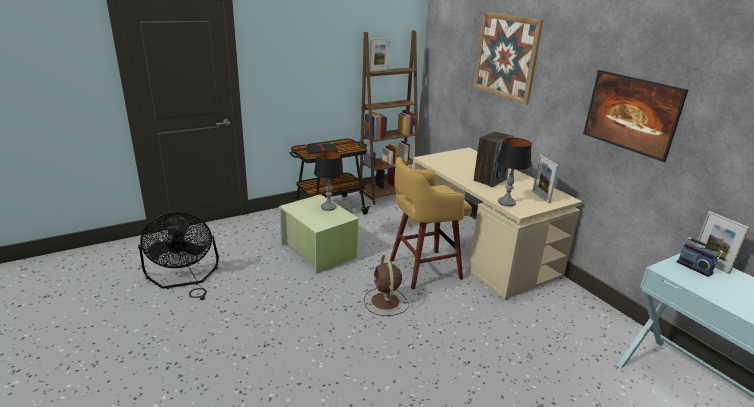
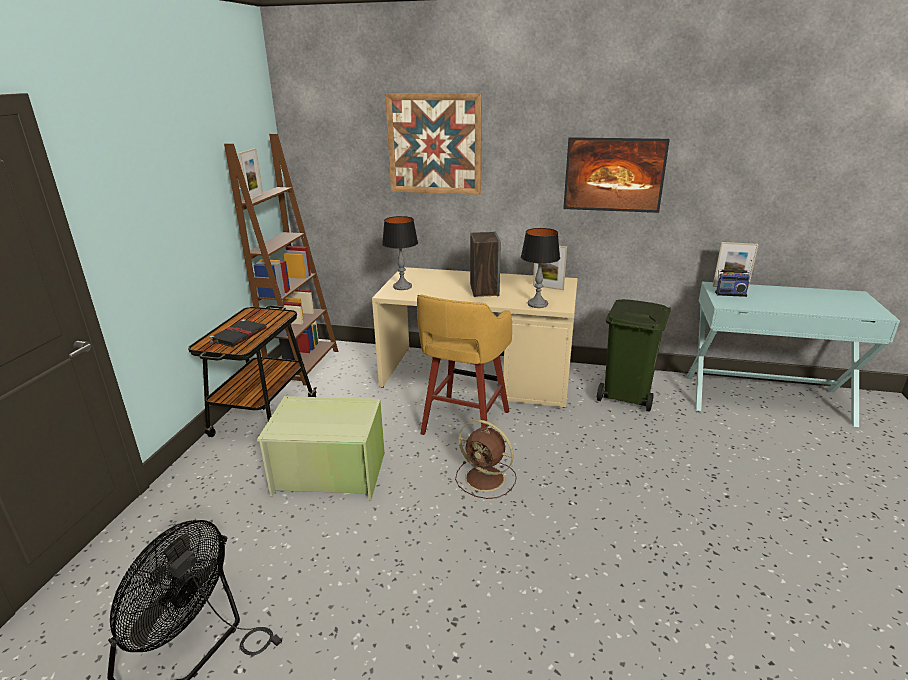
camera: 45 degrees left, 0 degrees up
table lamp [314,151,343,211] -> table lamp moved to [382,216,418,290]
none -> green trash can [597,299,671,412]

